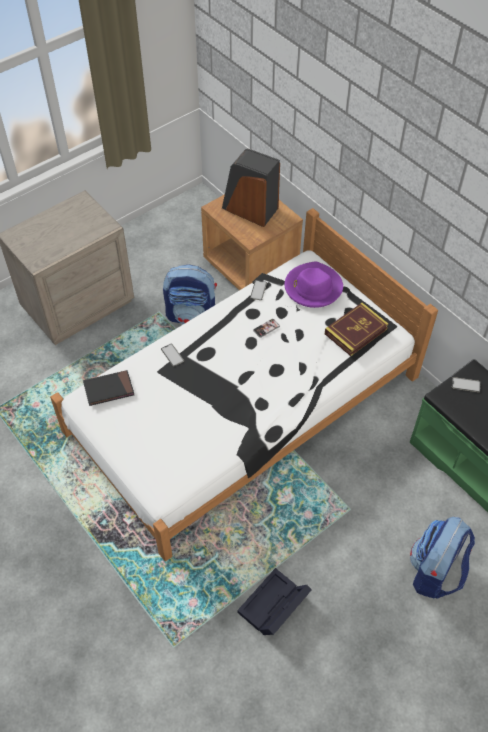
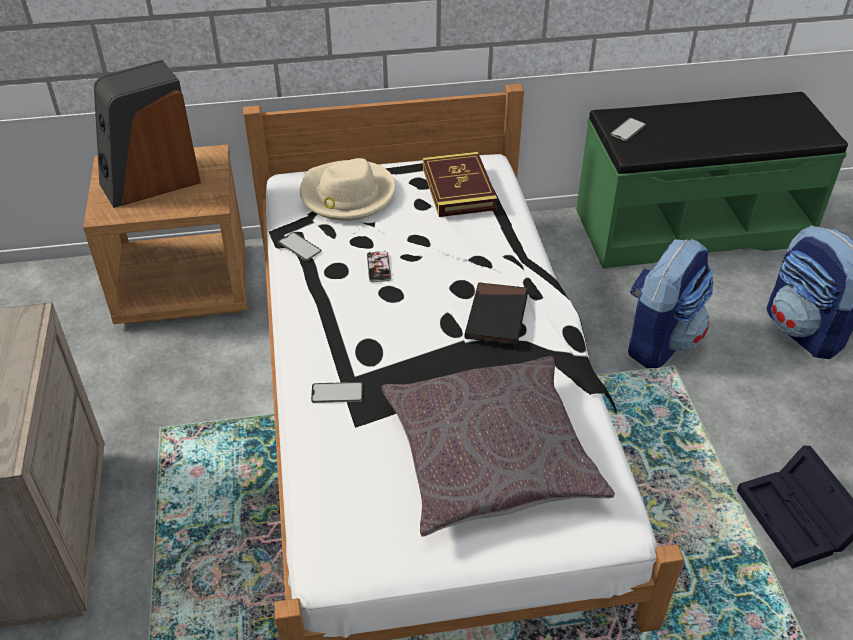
camera: 60 degrees left, 10 degrees down
black book [83,370,134,406] -> black book moved to [465,282,528,345]
backpack [163,265,217,324] -> backpack moved to [628,239,714,368]
purple hat [285,261,343,308] -> beige hat [300,158,395,221]
none -> grey pillow [382,356,615,537]

